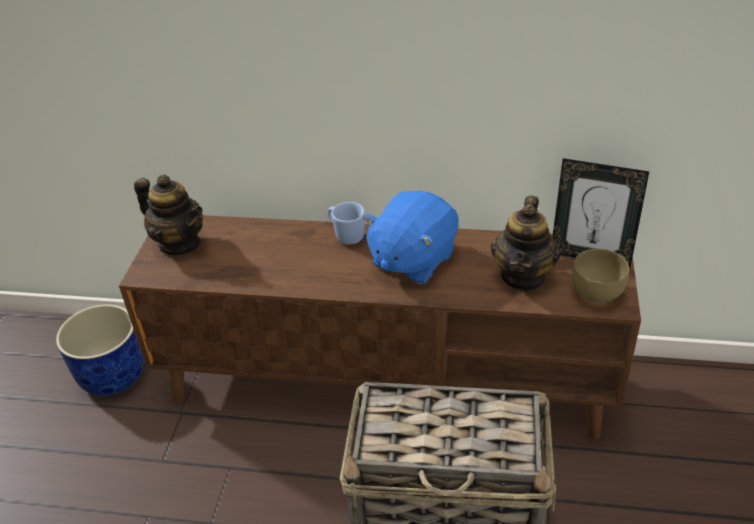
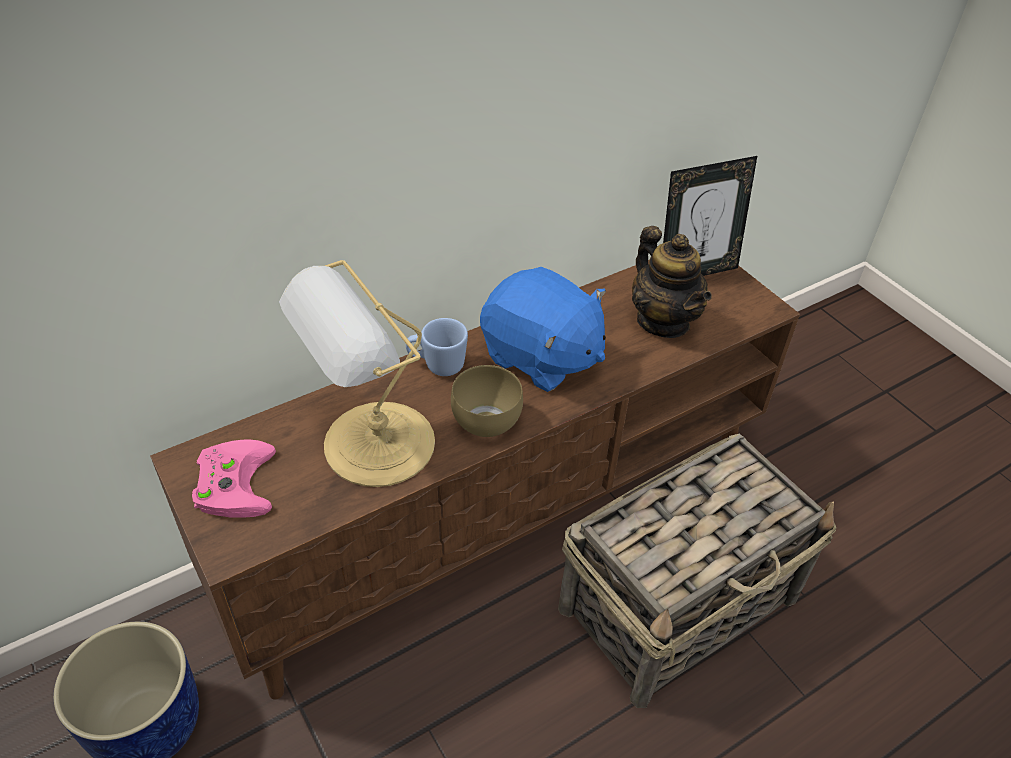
camera: 45 degrees left, 5 degrees up
teapot [134,175,203,255] -> pink game controller [192,439,276,517]
blue plush toy [363,190,458,284] -> blue plush toy turned 45 degrees counterclockwise [480,267,606,392]
brown bowl [572,249,629,303] -> brown bowl moved to [451,365,523,437]
none -> table lamp [279,260,435,487]

